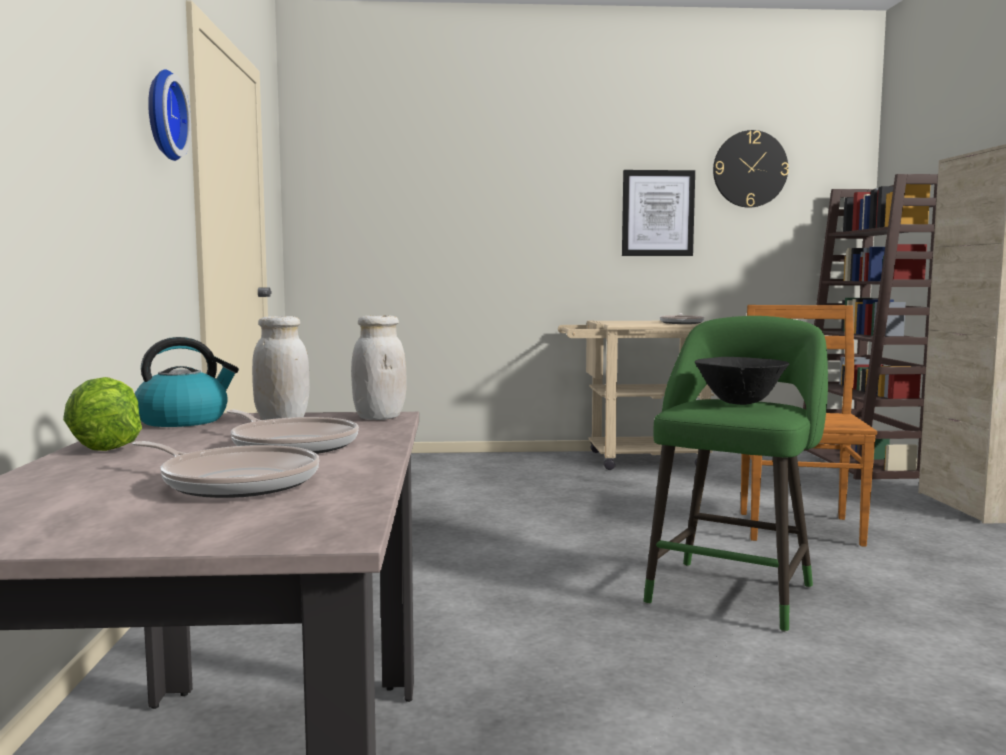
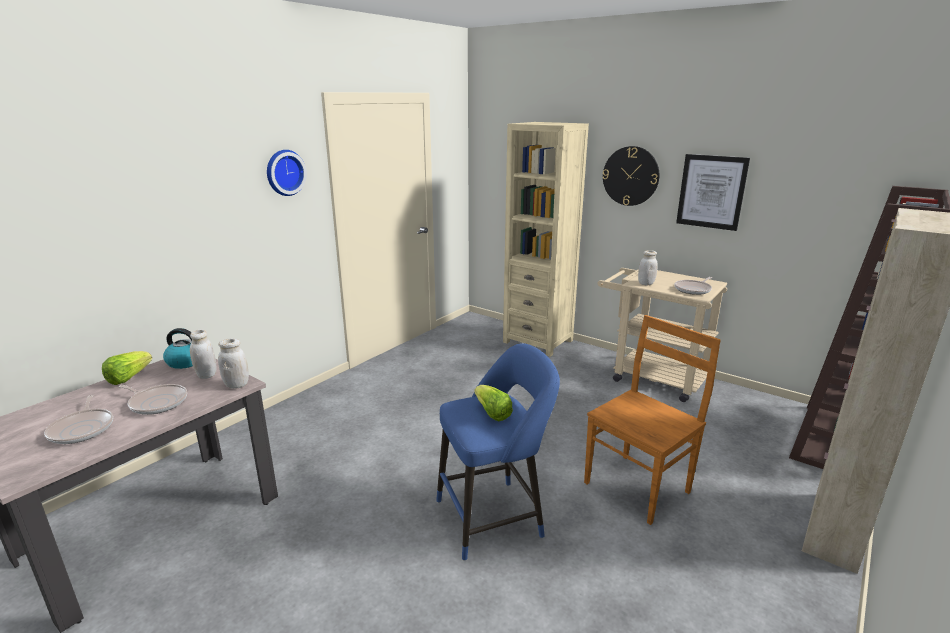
camera: 40 degrees right, 15 degrees up
frying pan [226,410,359,454] -> frying pan turned 60 degrees counterclockwise [119,384,187,415]
green stool [644,316,828,632] -> blue stool [436,343,560,561]
black bowl [695,357,789,405] -> lettuce [474,385,513,421]
wall clock [713,130,789,208] -> wall clock moved to [602,146,659,206]
none -> beige bookcase [503,122,589,357]
none -> white jar [638,250,658,285]

